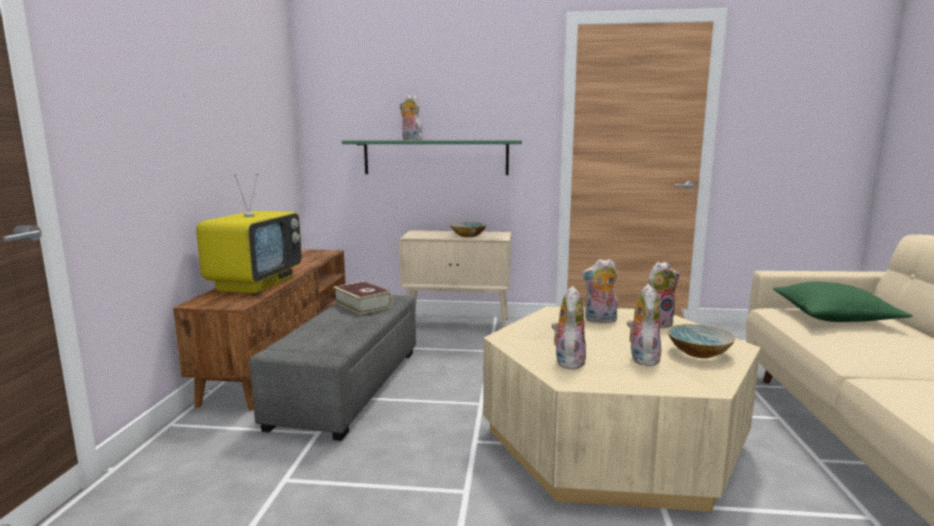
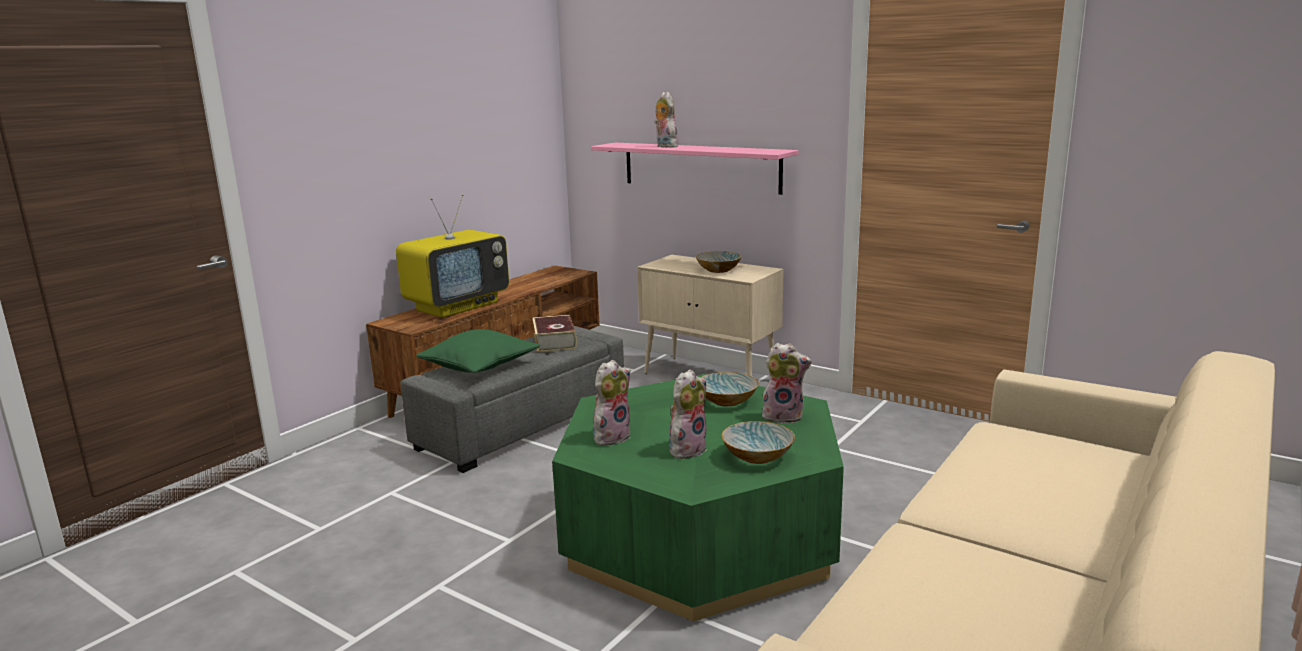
camera: 30 degrees right, 5 degrees up
green shelf [342,140,522,175] -> pink shelf [591,143,798,195]
beige coffee table [483,306,761,512] -> green coffee table [552,374,844,622]
plush toy [581,259,618,323] -> bowl [701,372,759,407]
green pillow [773,282,913,322] -> green pillow moved to [416,329,540,373]

